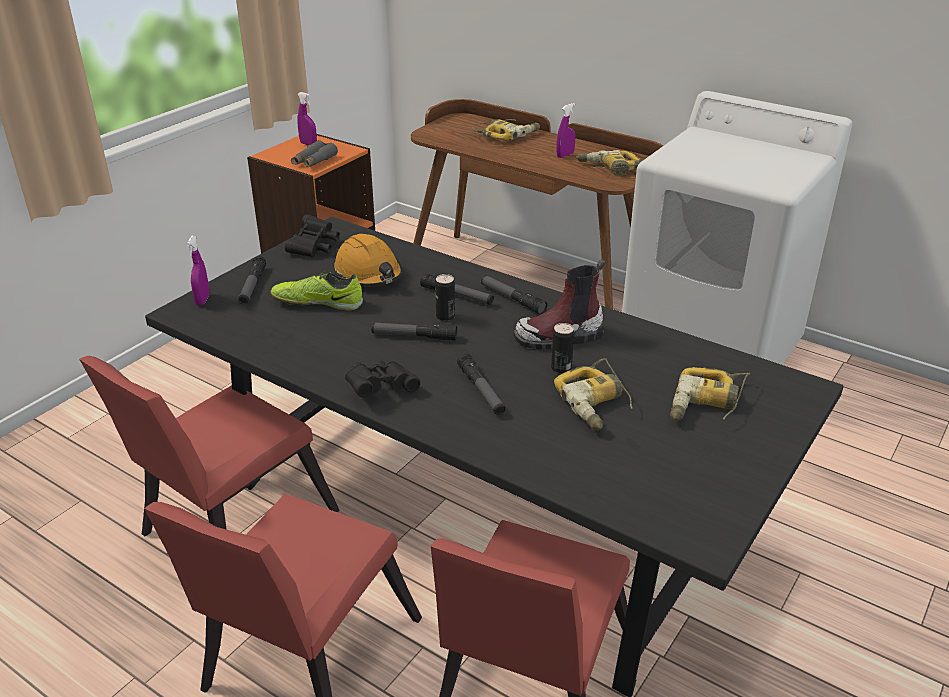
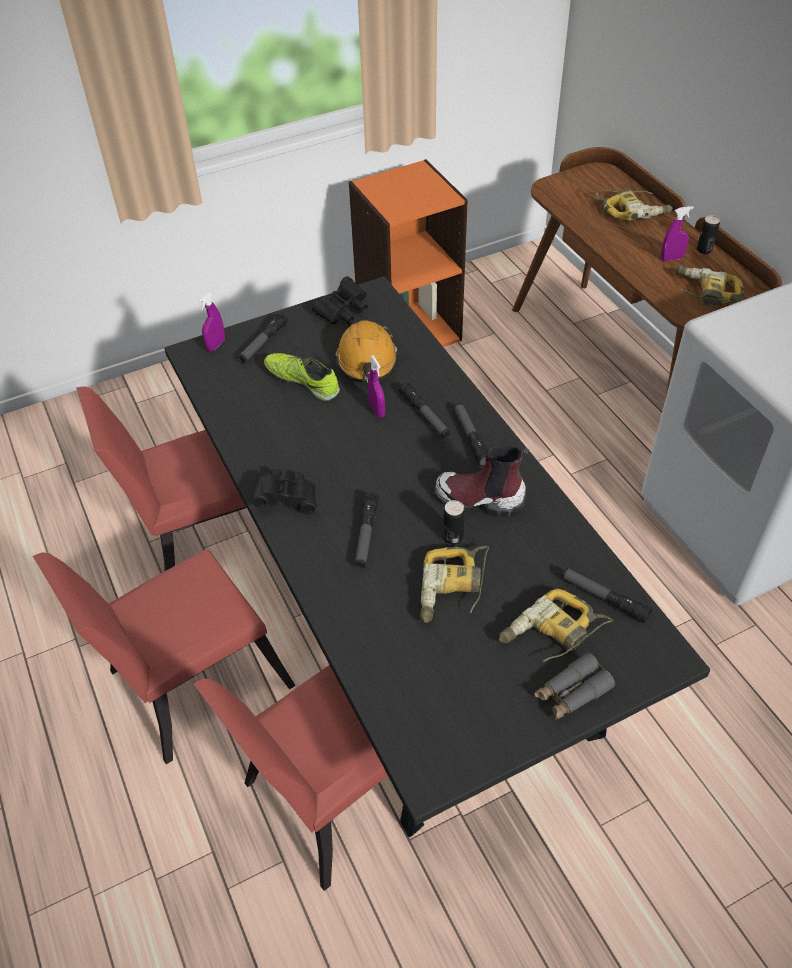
camera: 30 degrees right, 15 degrees up
grey binoculars [291,140,338,167] -> grey binoculars moved to [534,653,615,720]
purple spray bottle [297,92,317,146] -> purple spray bottle moved to [368,355,385,418]
flashlight [371,322,457,341] -> flashlight moved to [561,568,652,623]
can [435,274,455,321] -> can moved to [697,215,720,254]

